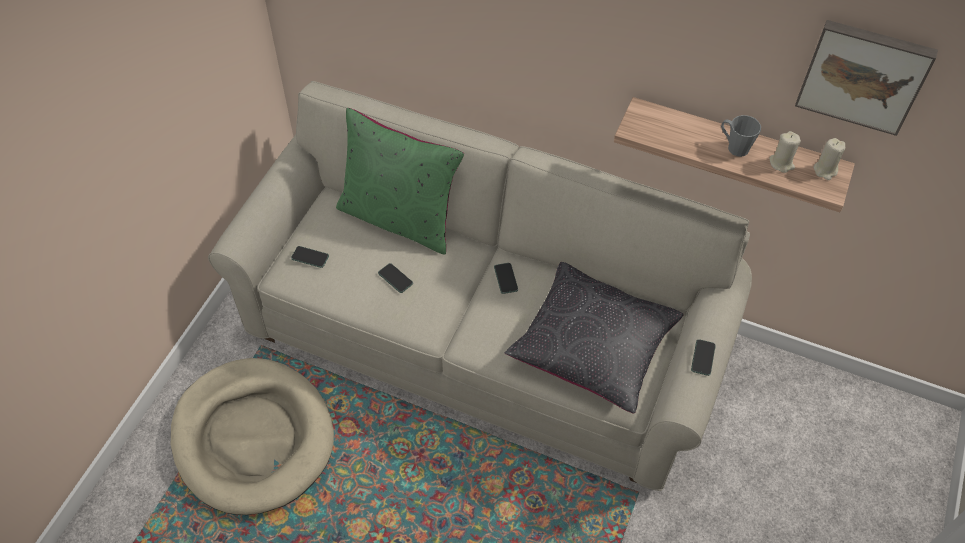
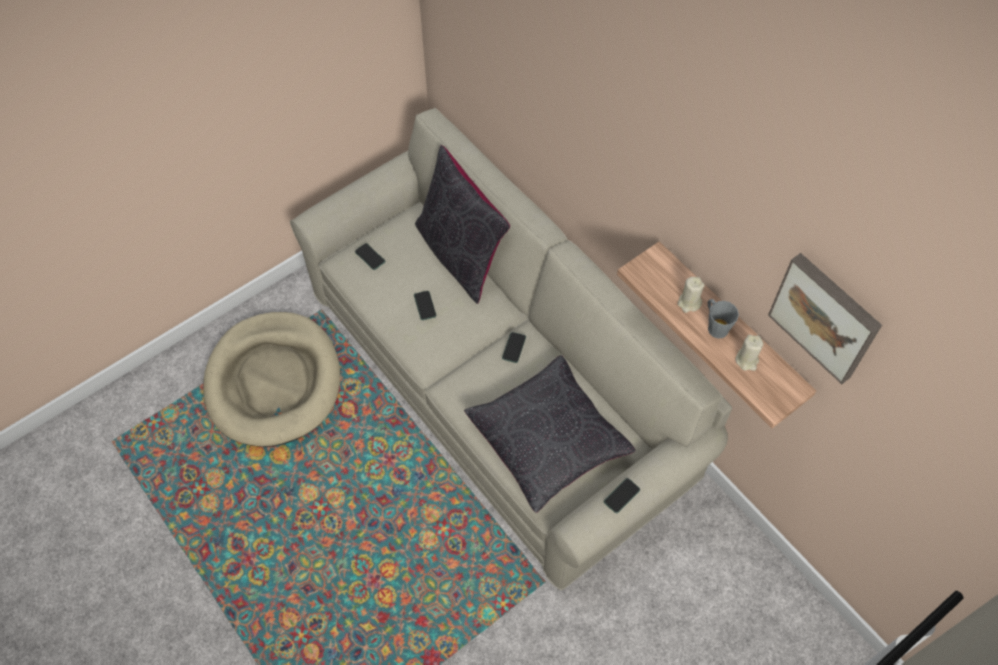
camera: 30 degrees right, 5 degrees up
green pillow [336,108,464,255] -> black pillow [415,145,510,304]
beige candle [814,138,845,180] -> beige candle moved to [678,277,705,313]

